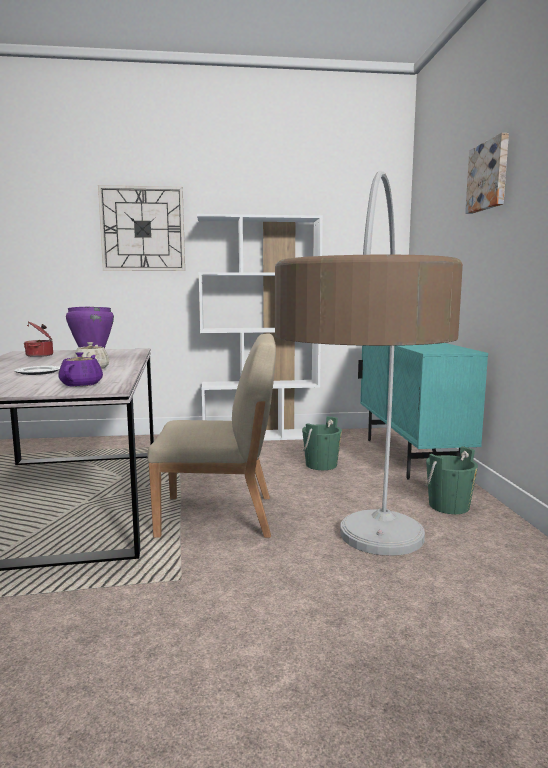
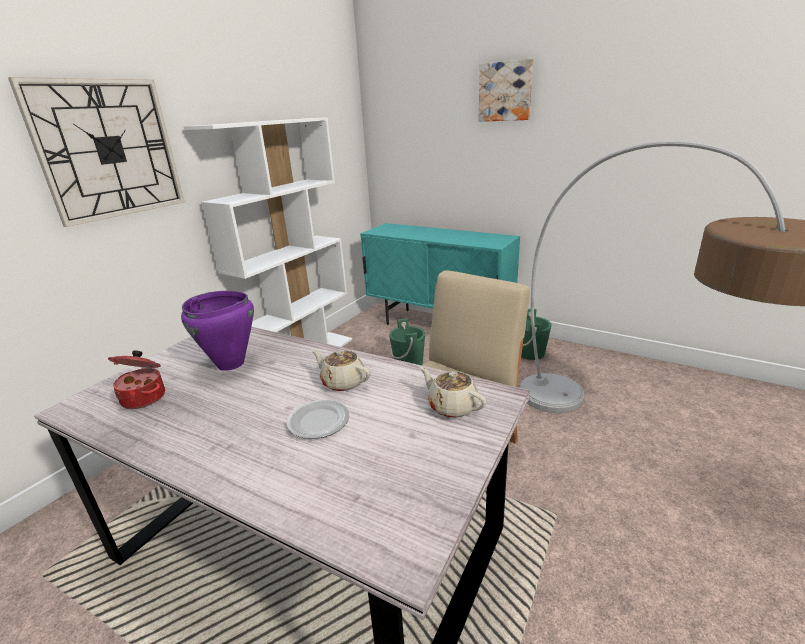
camera: 50 degrees left, 15 degrees up
purple teapot [58,352,103,387] -> beige teapot [420,366,487,418]

